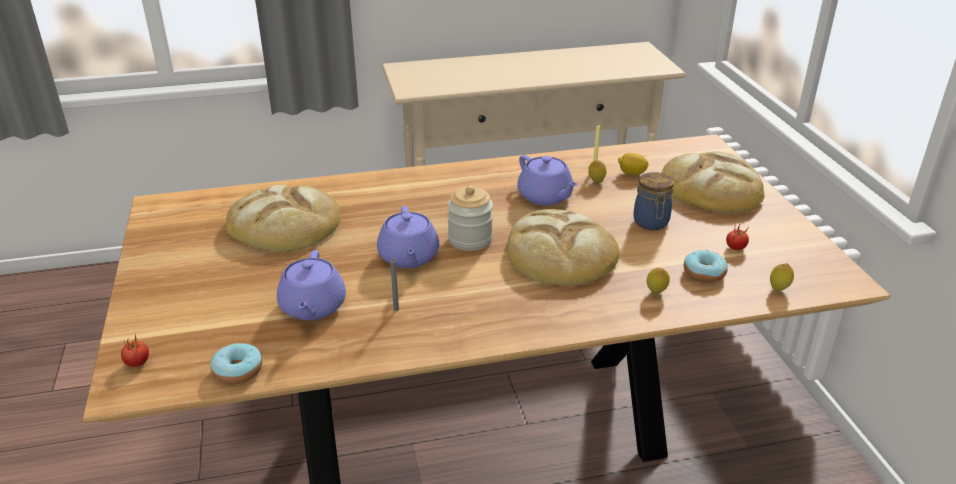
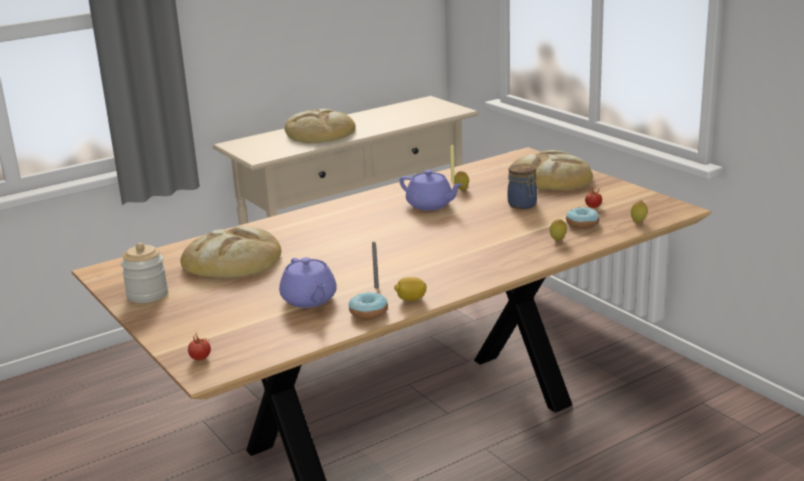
camera: 20 degrees left, 10 degrees down
donut [210,343,262,385] -> donut moved to [349,292,388,319]
purple teapot [377,206,439,268] -> none
jar [447,186,493,251] -> jar moved to [121,243,168,303]
bread [507,209,620,285] -> bread moved to [285,109,356,143]
lemon [618,153,649,175] -> lemon moved to [394,277,427,301]

